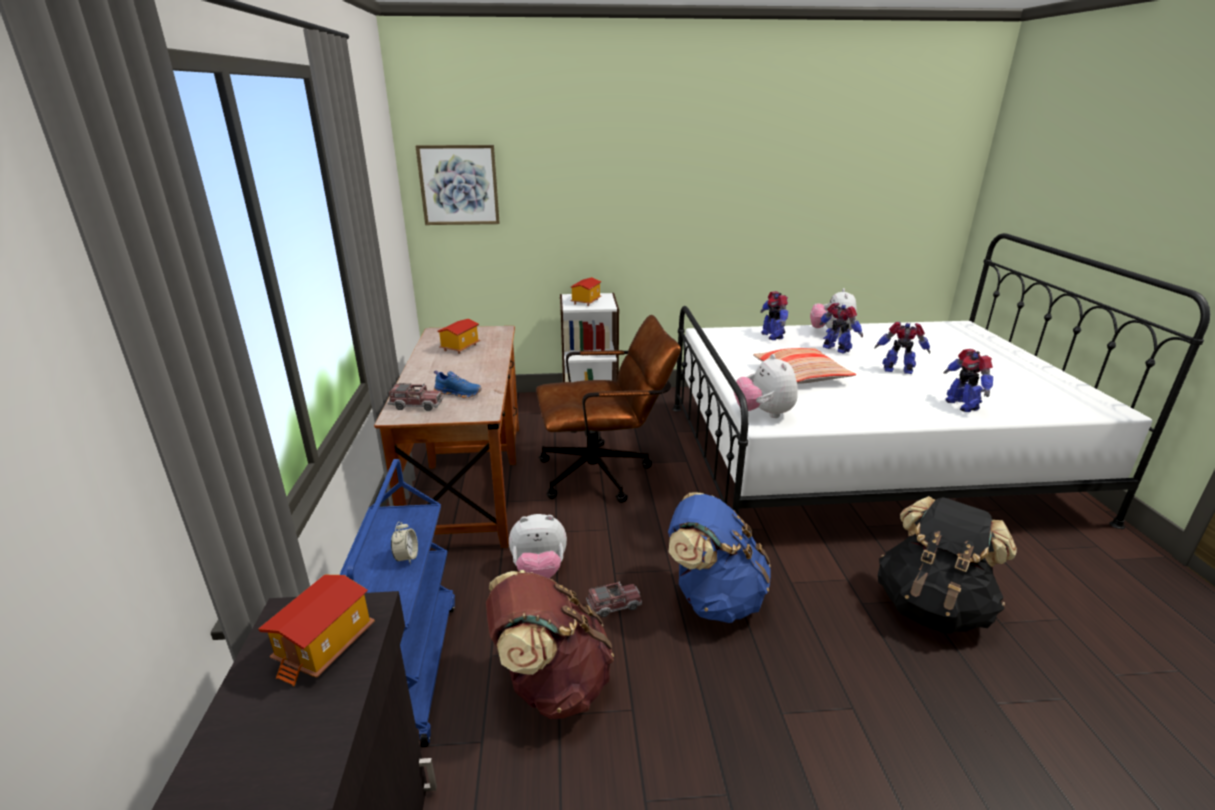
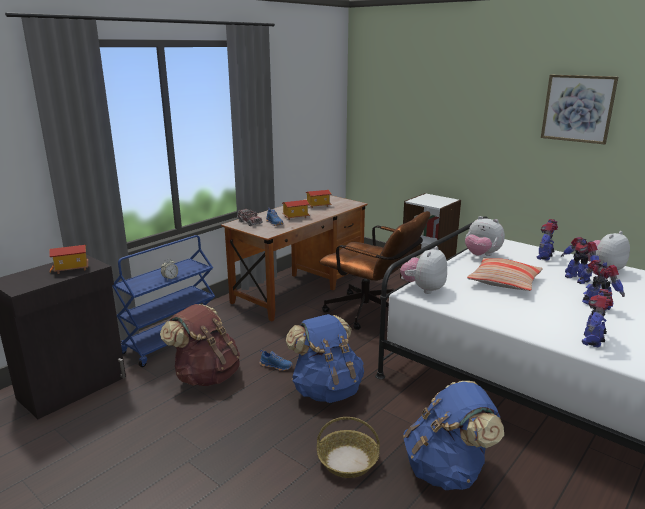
camera: 45 degrees right, 5 degrees down
picture [416,145,500,225] -> picture moved to [541,75,618,144]
plush toy [509,514,567,578] -> plush toy moved to [465,216,505,256]
toy house [570,277,601,306] -> toy house moved to [282,200,310,220]
toy truck [586,582,642,617] -> blue shoe [260,350,293,371]
toy robot [819,303,863,354] -> toy robot turned 150 degrees clockwise [561,237,599,284]
black backpack [878,496,1017,634] -> blue backpack [403,381,504,490]
none -> basket [317,417,380,478]

